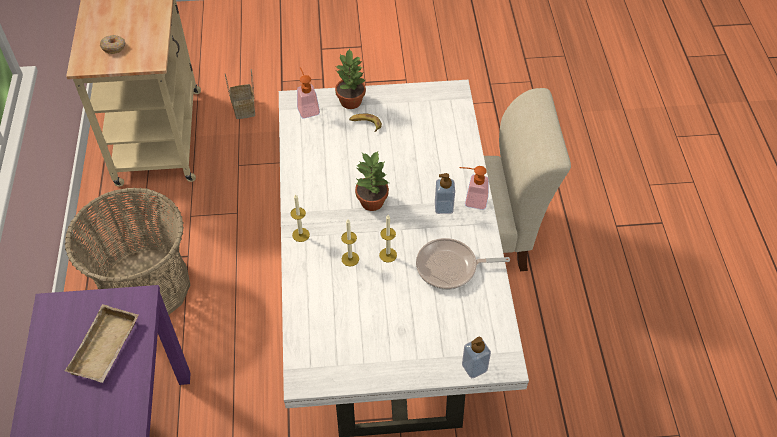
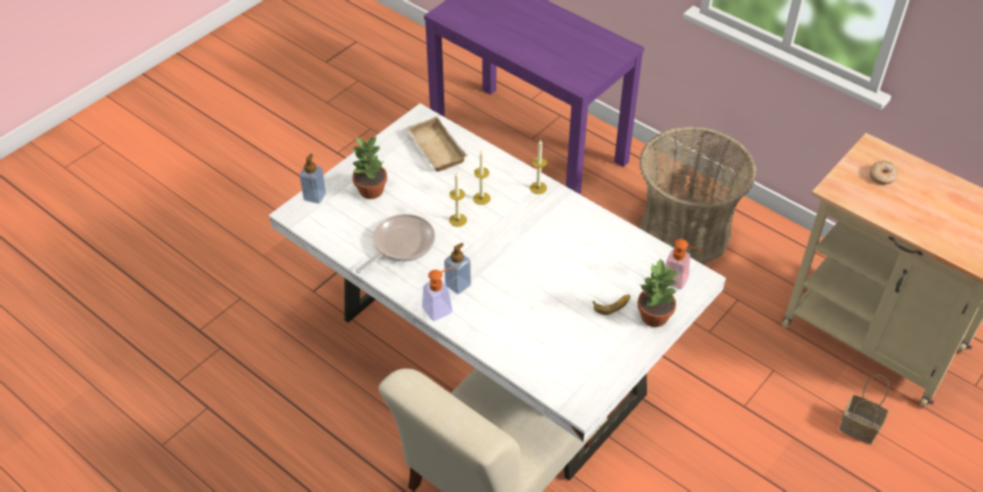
camera: 135 degrees right, 5 degrees down
beige tray [65,304,138,383] -> beige tray moved to [405,117,468,172]
potted plant [355,151,389,211] -> potted plant moved to [351,136,387,199]

